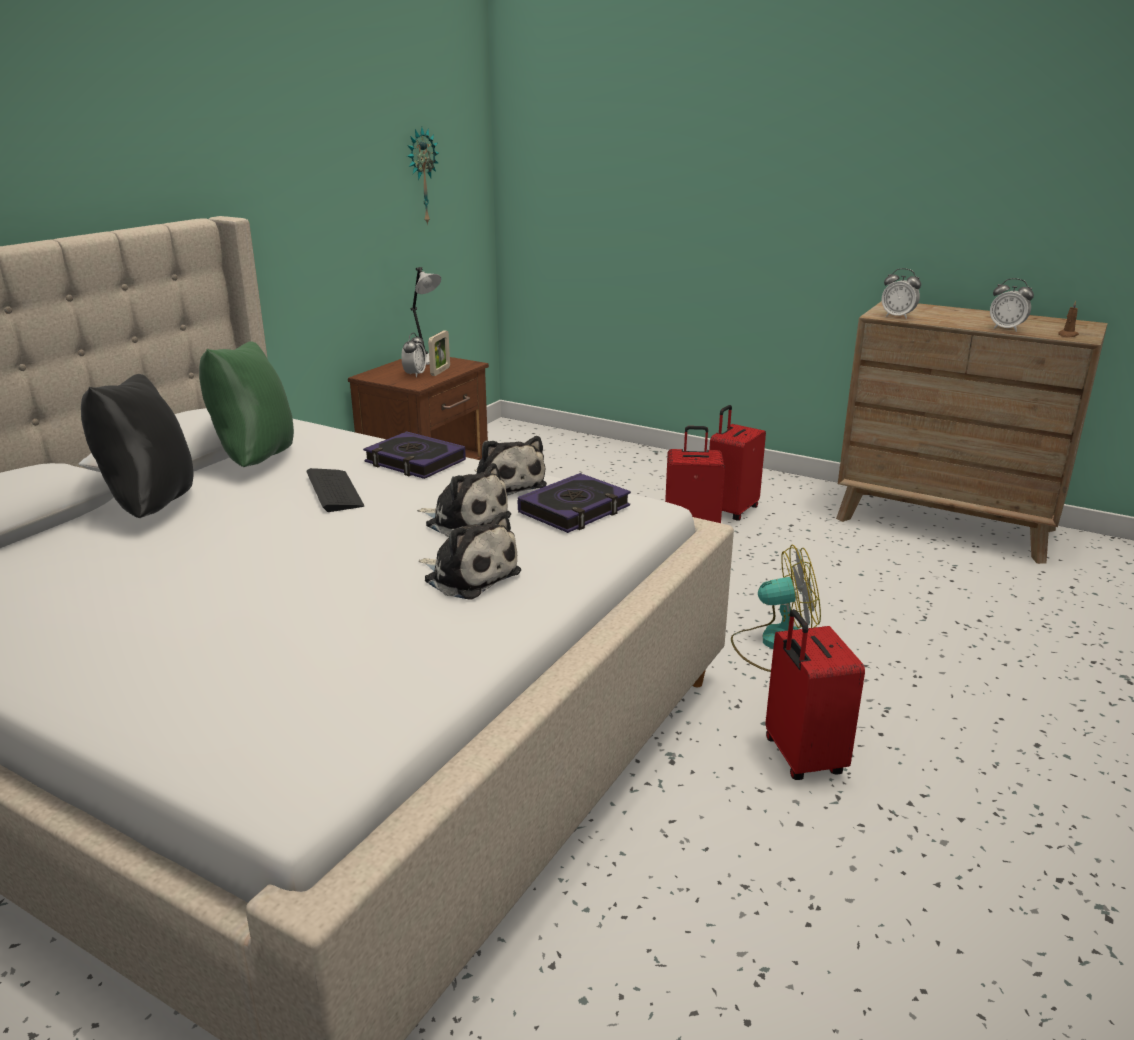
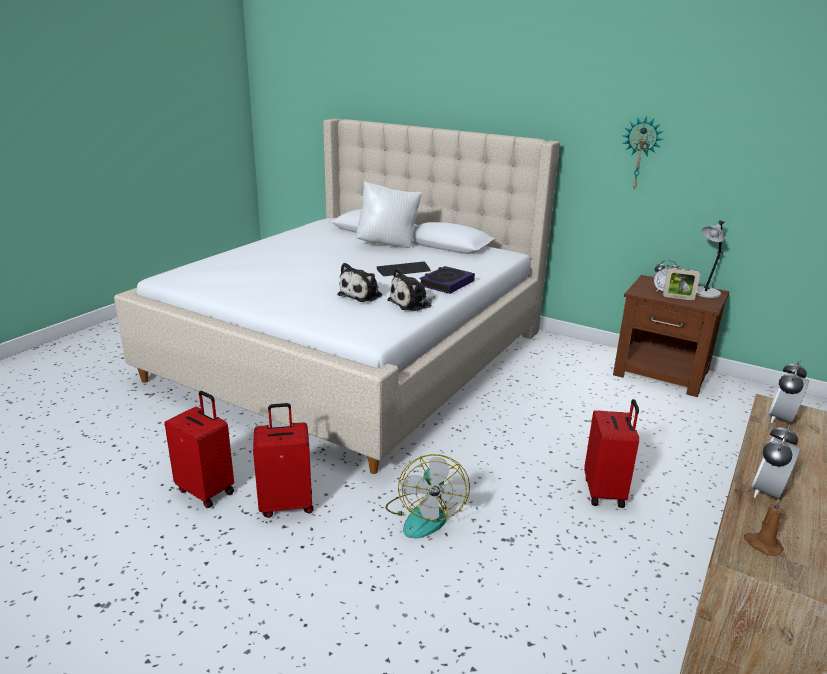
camera: 90 degrees right, 0 degrees up
black pillow [81,374,193,518] -> white pillow [356,181,422,248]
green pillow [199,341,294,467] -> none
wall clock [407,127,439,225] -> wall clock moved to [623,116,664,189]
plush toy [419,512,521,600] -> none
book [518,473,631,533] -> none
red suitcase [709,405,766,521] -> red suitcase moved to [165,391,234,508]

